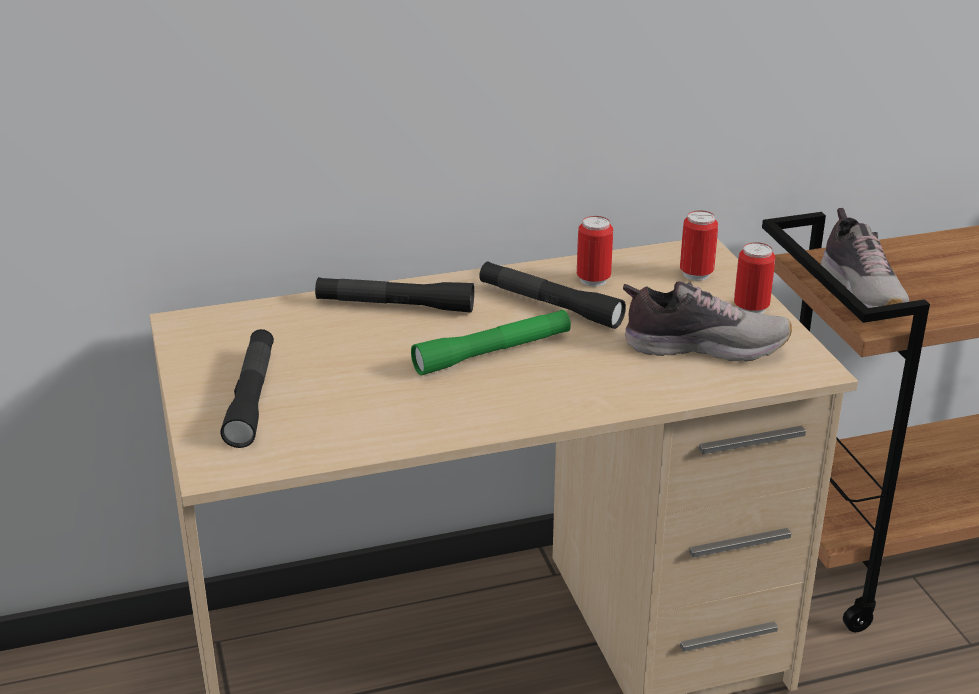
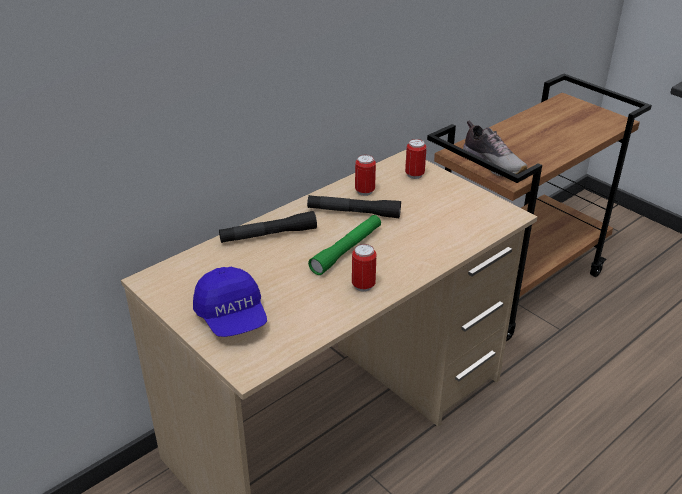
camera: 25 degrees left, 5 degrees up
black flashlight [220,329,274,448] -> blue cap [193,267,267,337]
shoe [623,281,792,362] -> none
can [734,242,775,314] -> can moved to [352,244,376,292]

